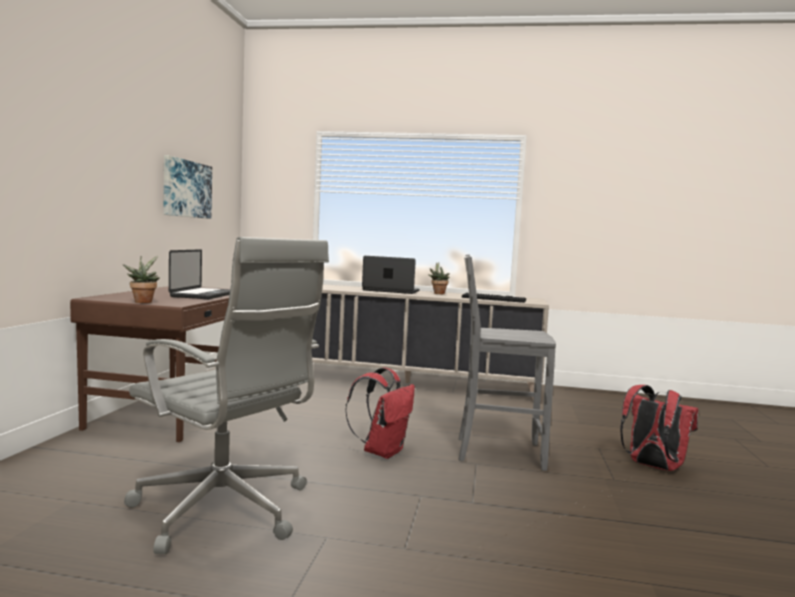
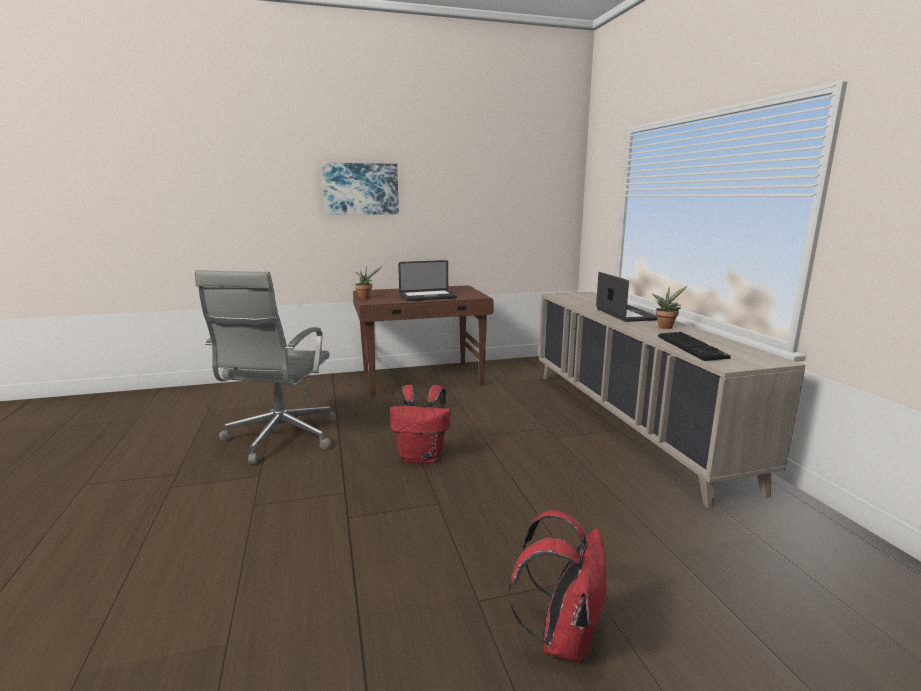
camera: 65 degrees right, 10 degrees up
picture [164,155,212,219] -> picture moved to [322,163,399,215]
grey chair [458,255,556,471] -> none

